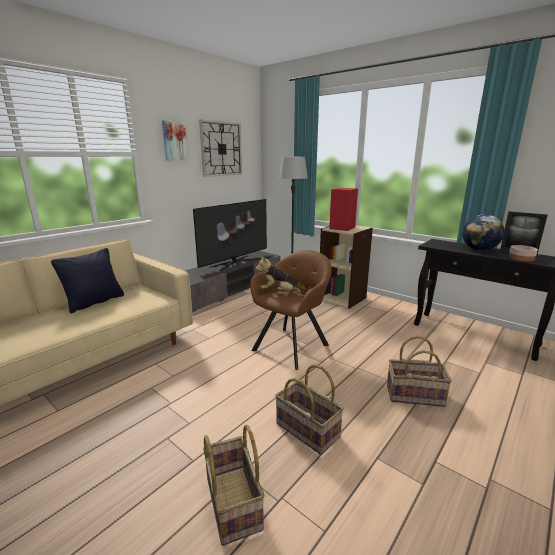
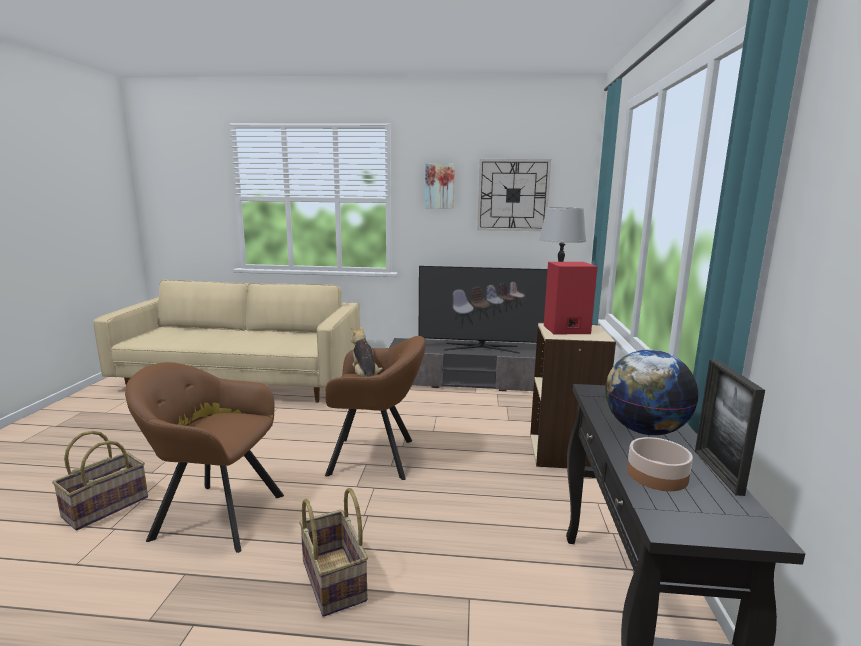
camera: 55 degrees right, 5 degrees down
black pillow [51,248,124,313] -> none
basket [275,364,344,455] -> brown armchair [125,362,284,553]

